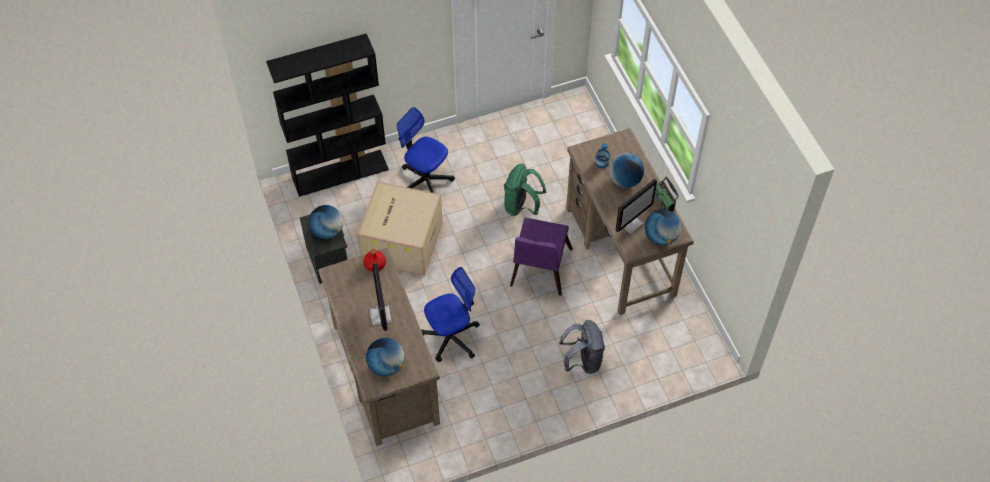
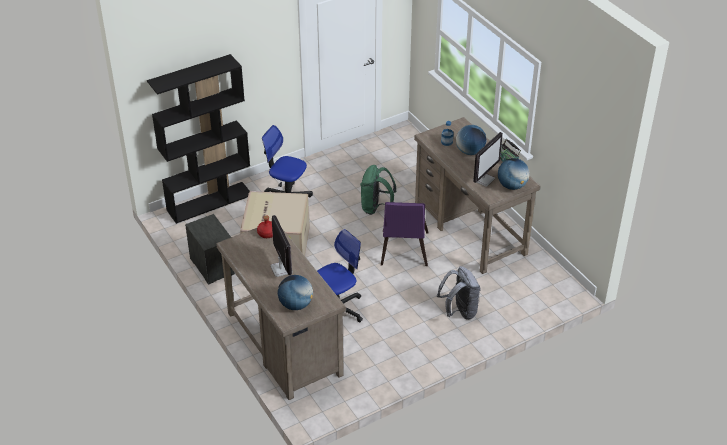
camera: 10 degrees left, 15 degrees down
globe [309,205,343,239] -> none

